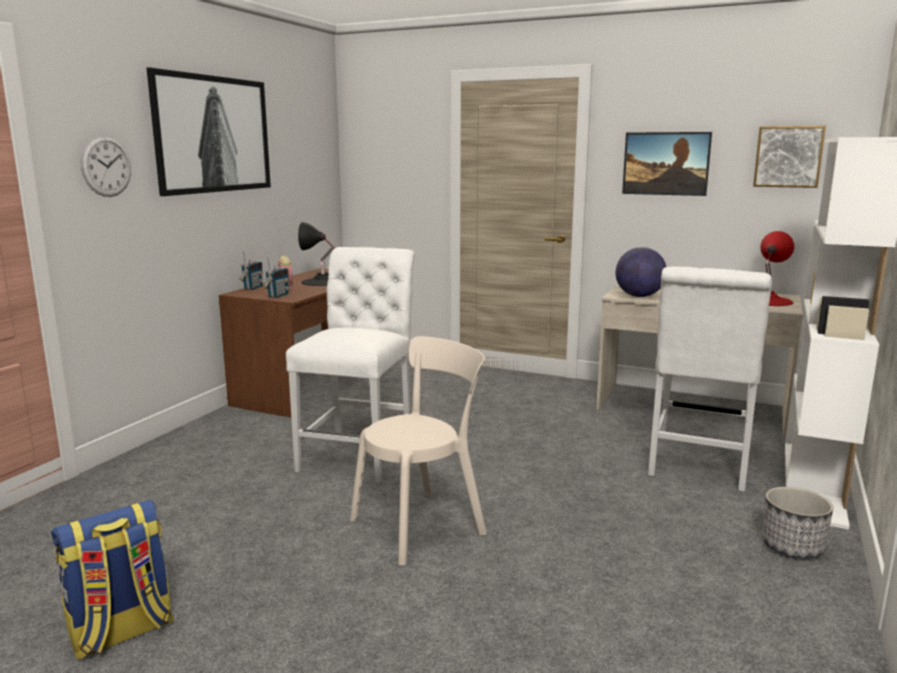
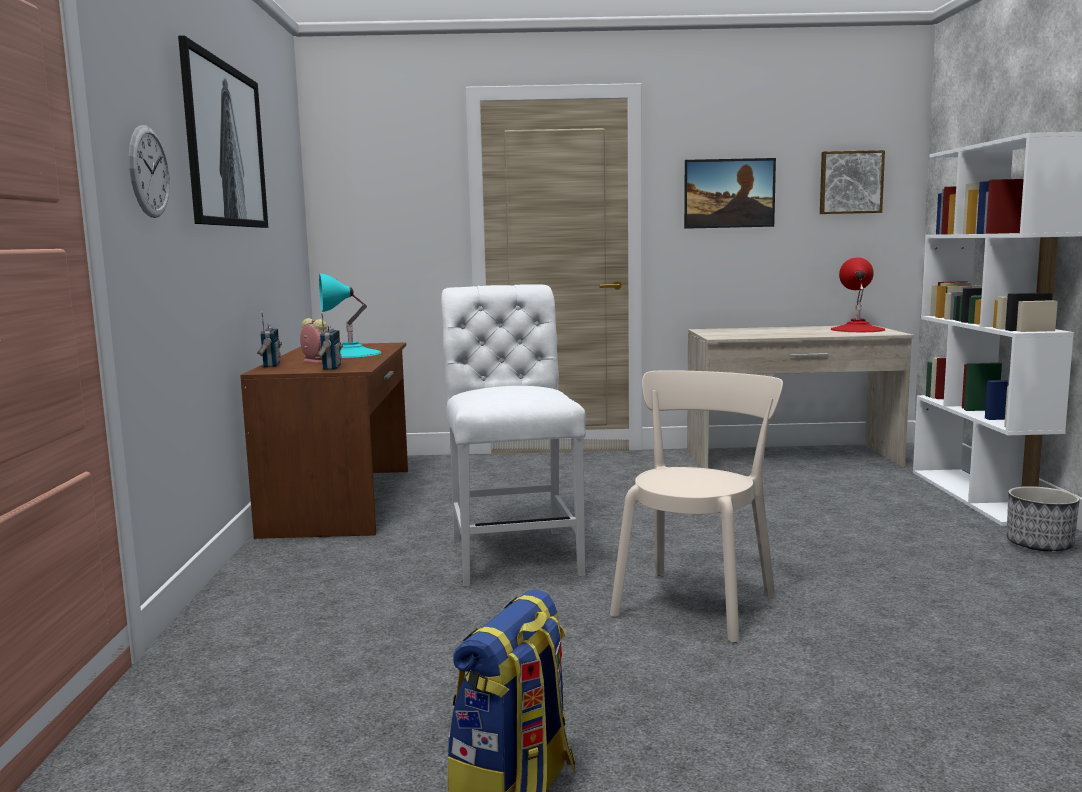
camera: 25 degrees left, 5 degrees down
black table lamp [298,222,335,286] -> turquoise table lamp [319,273,381,358]
globe [615,247,666,297] -> none
white chair [648,267,772,491] -> none

